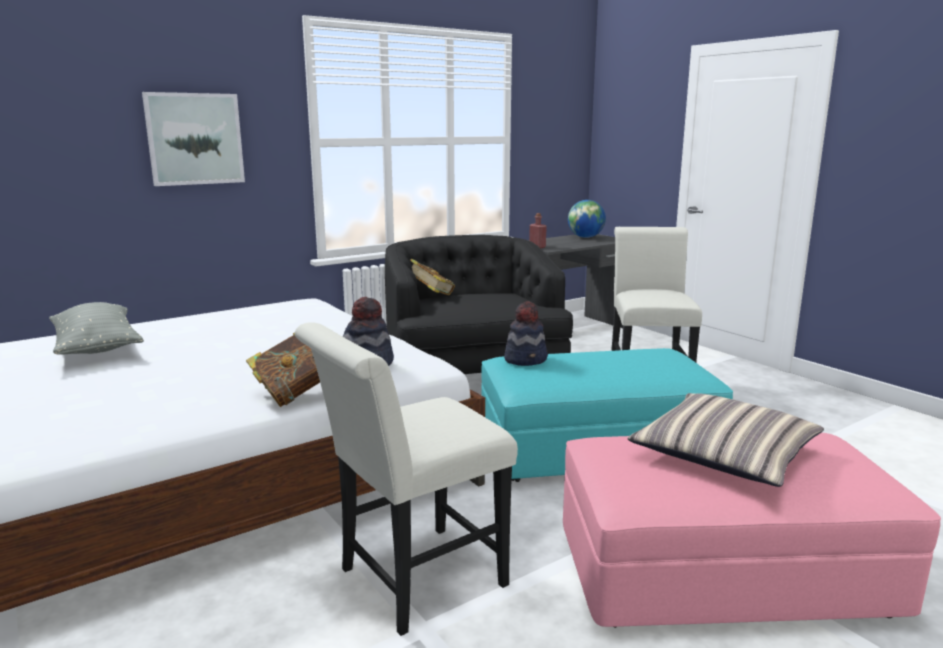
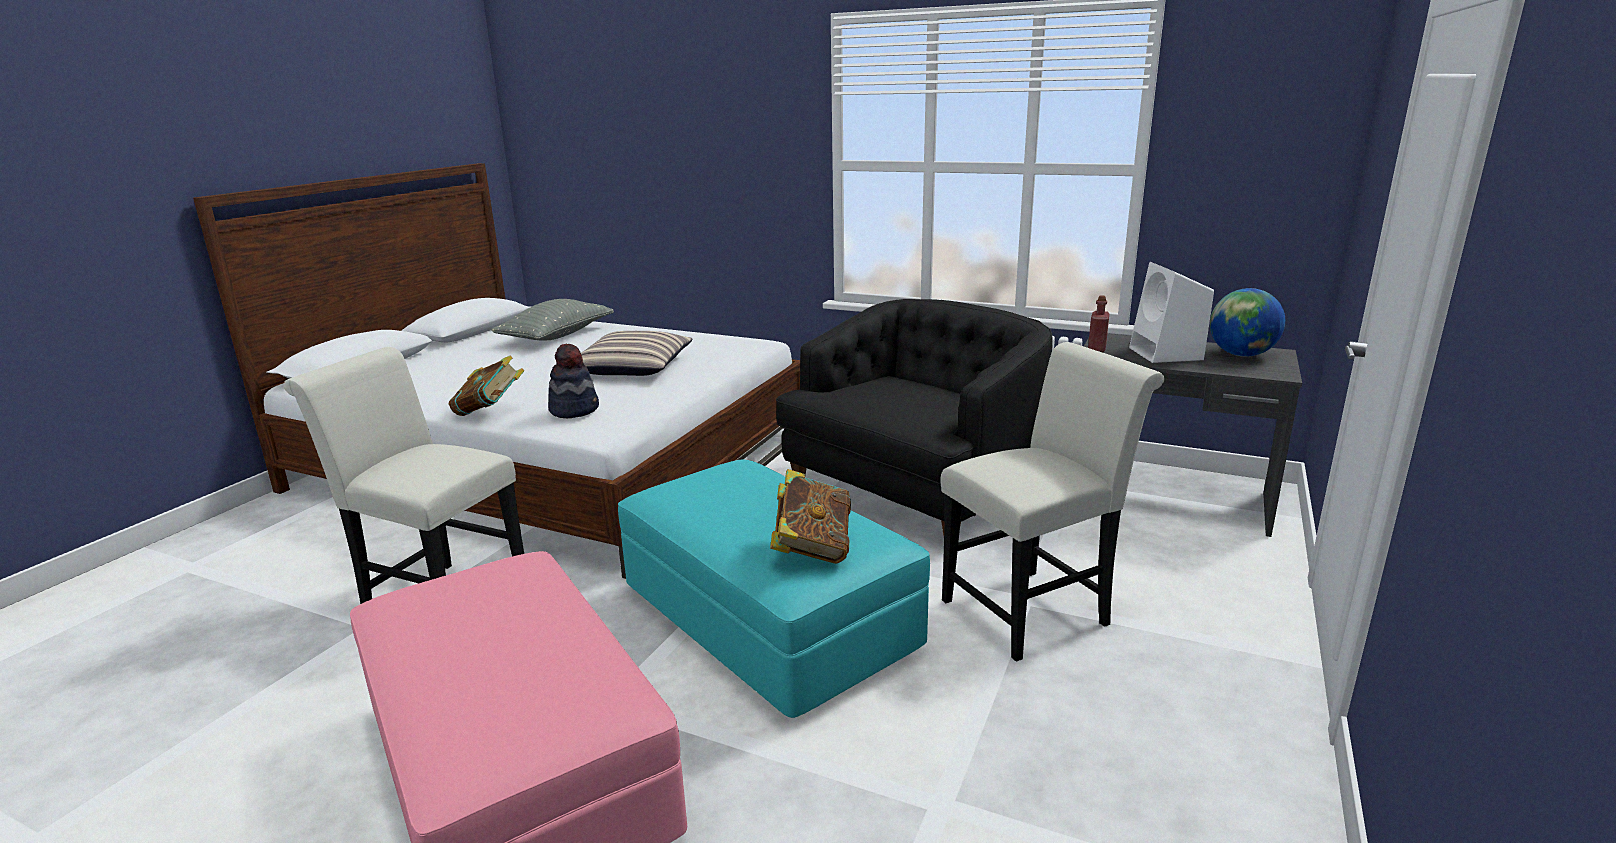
camera: 60 degrees right, 5 degrees up
picture [142,92,245,186] -> none
book [410,259,455,295] -> book moved to [770,469,851,564]
hat [504,301,548,366] -> none
pillow [627,393,824,487] -> pillow moved to [581,331,693,376]
none -> white speaker [1129,262,1214,363]

